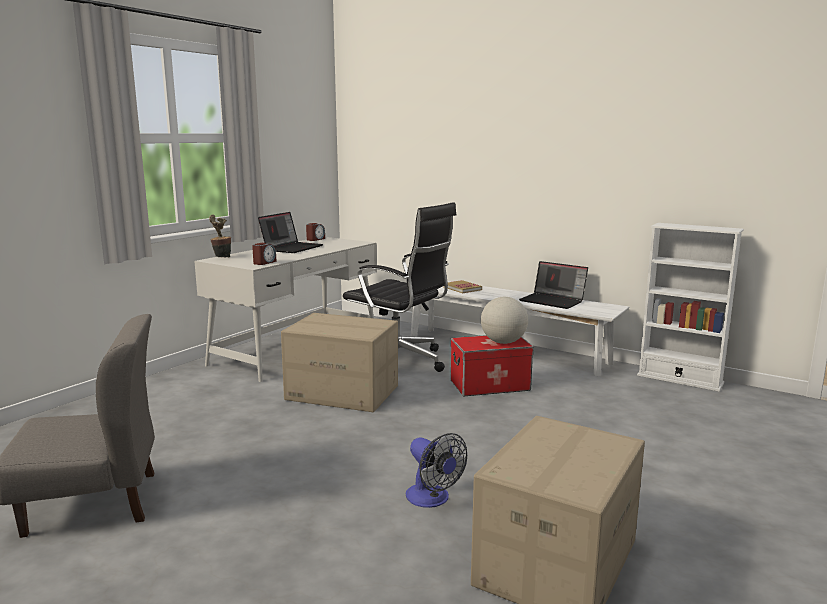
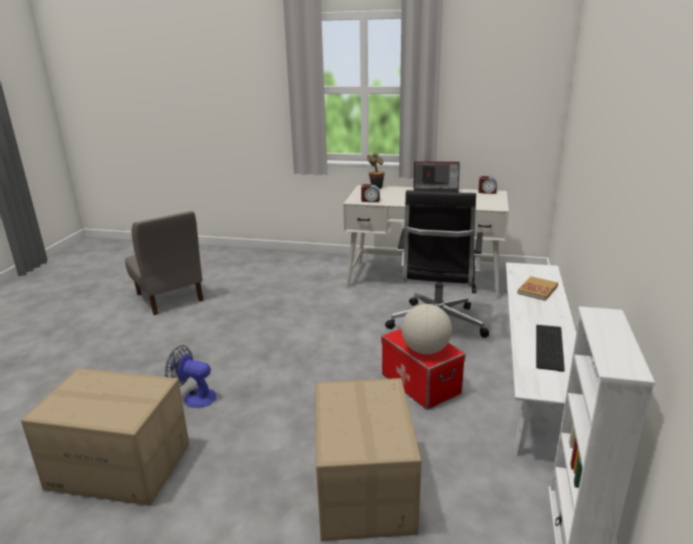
camera: 70 degrees right, 10 degrees up
cardboard box [281,313,398,412] -> cardboard box moved to [315,378,422,541]
fan [406,433,467,508] -> fan turned 75 degrees clockwise [165,345,217,408]
laptop [519,261,588,309] -> keyboard [536,325,565,372]

